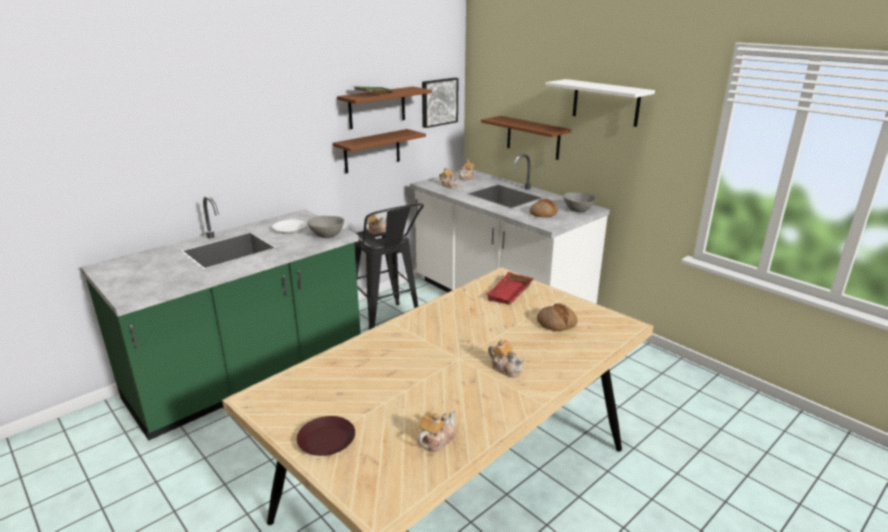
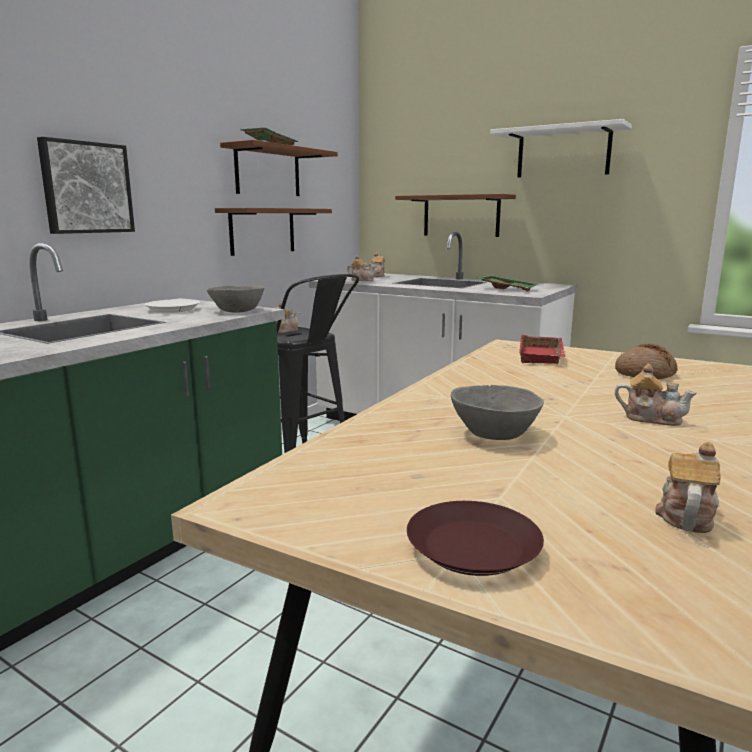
camera: 15 degrees left, 10 degrees down
picture [422,78,458,128] -> picture moved to [37,137,135,234]
bread [530,199,558,218] -> green tray [477,275,538,291]
grey bowl [563,193,596,212] -> grey bowl moved to [451,385,544,440]

